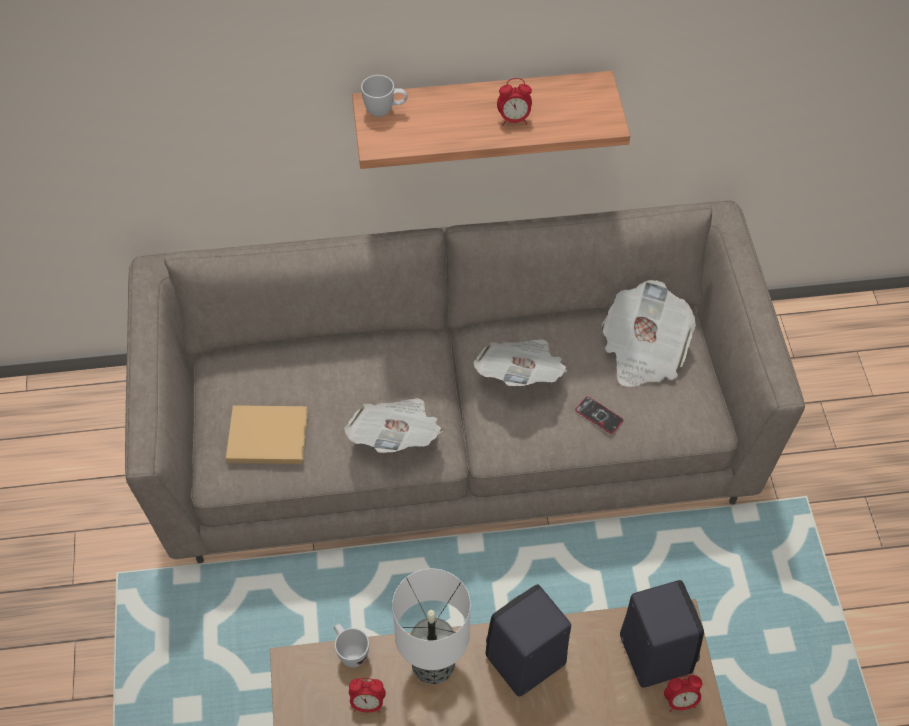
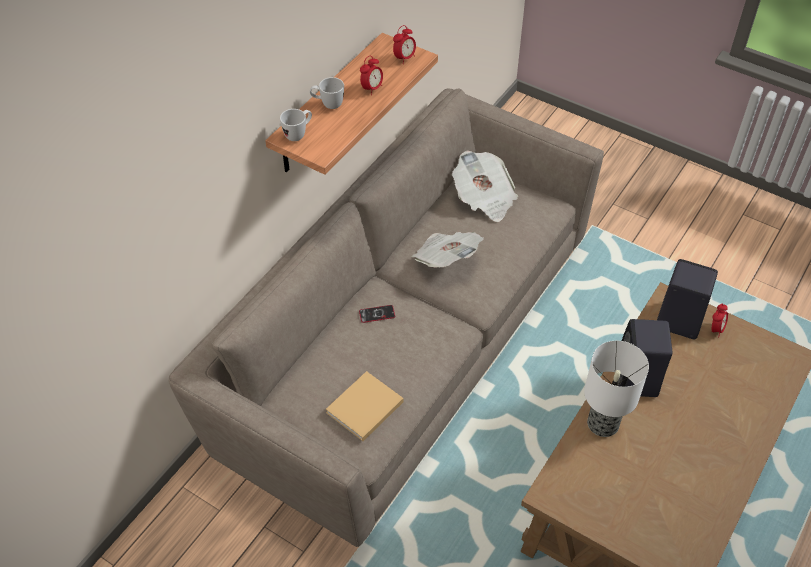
camera: 50 degrees left, 5 degrees down
white mug [334,624,369,668] -> white mug moved to [310,77,344,109]
newspaper [344,398,442,453] -> none
alarm clock [349,678,386,713] -> alarm clock moved to [393,25,416,63]
phone [575,396,623,434] -> phone moved to [359,305,395,323]

